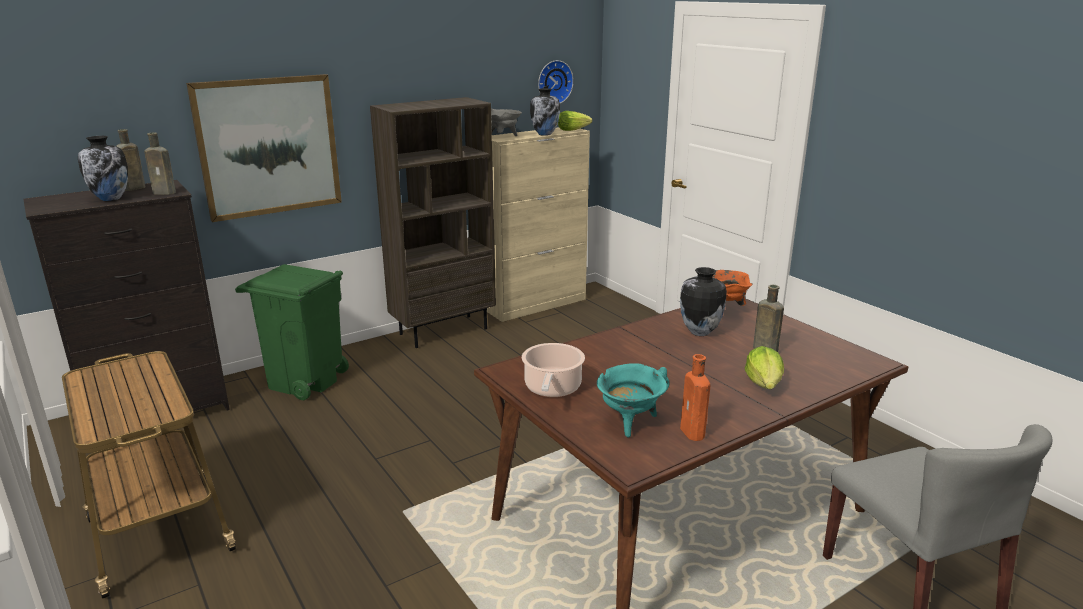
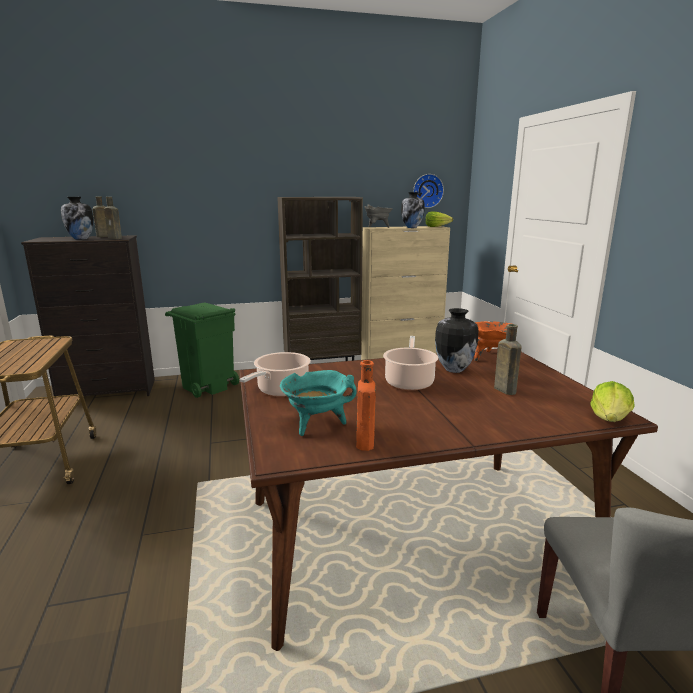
camera: 20 degrees right, 5 degrees down
picture [186,74,342,222] -> none
lettuce [745,346,784,389] -> lettuce moved to [590,381,635,422]
none -> cooking pot [383,336,438,390]

